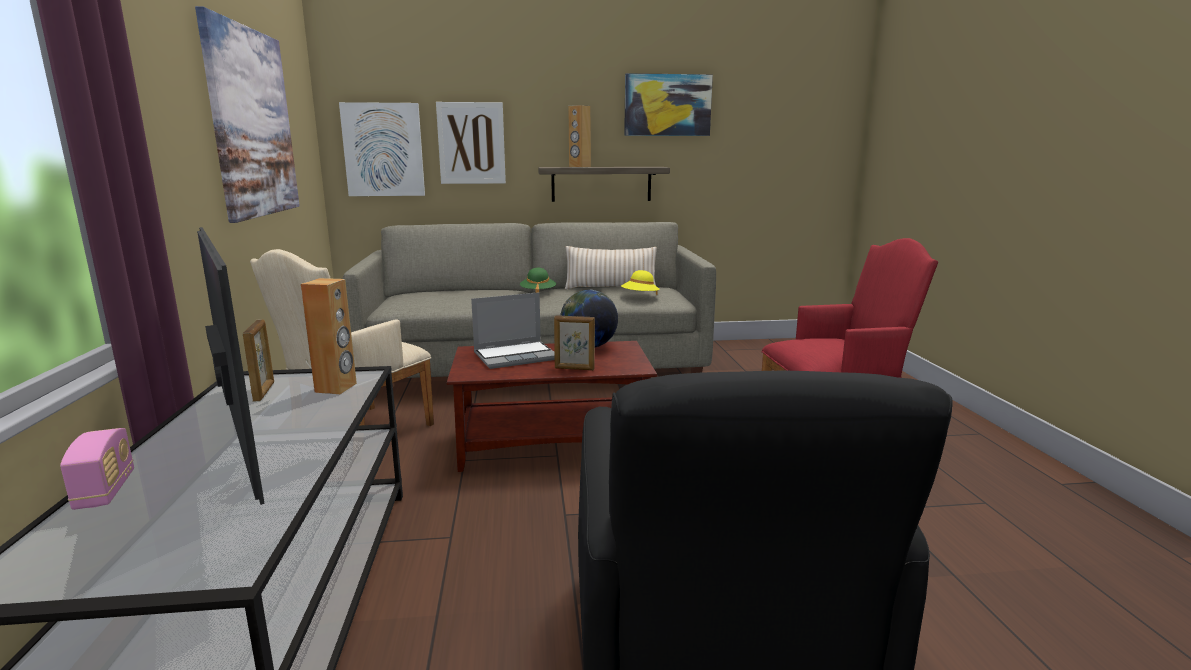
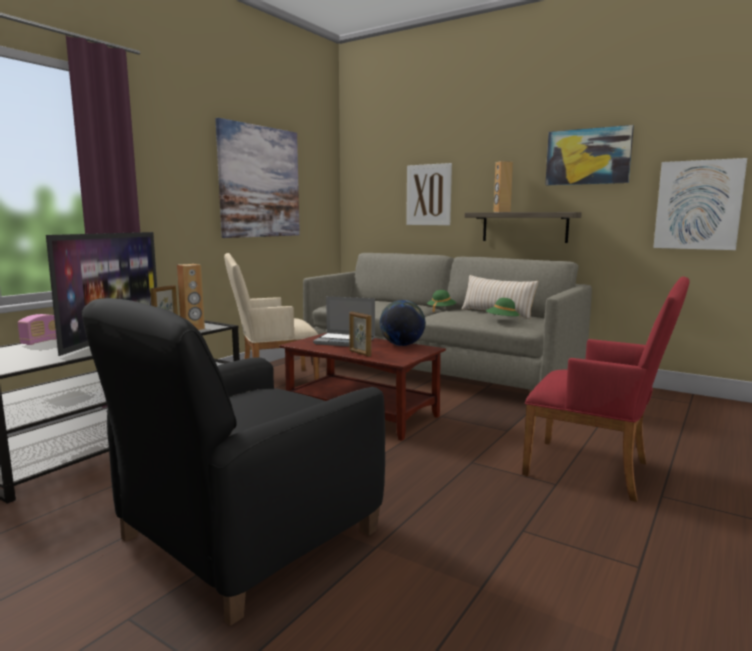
camera: 40 degrees right, 5 degrees down
picture [339,102,425,196] -> picture moved to [653,158,747,250]
yellow hat [621,270,660,295] -> green hat [486,298,520,316]

